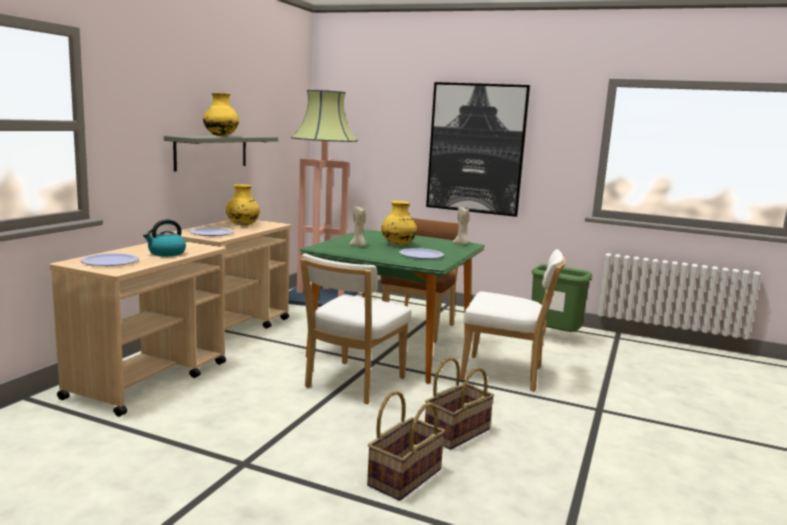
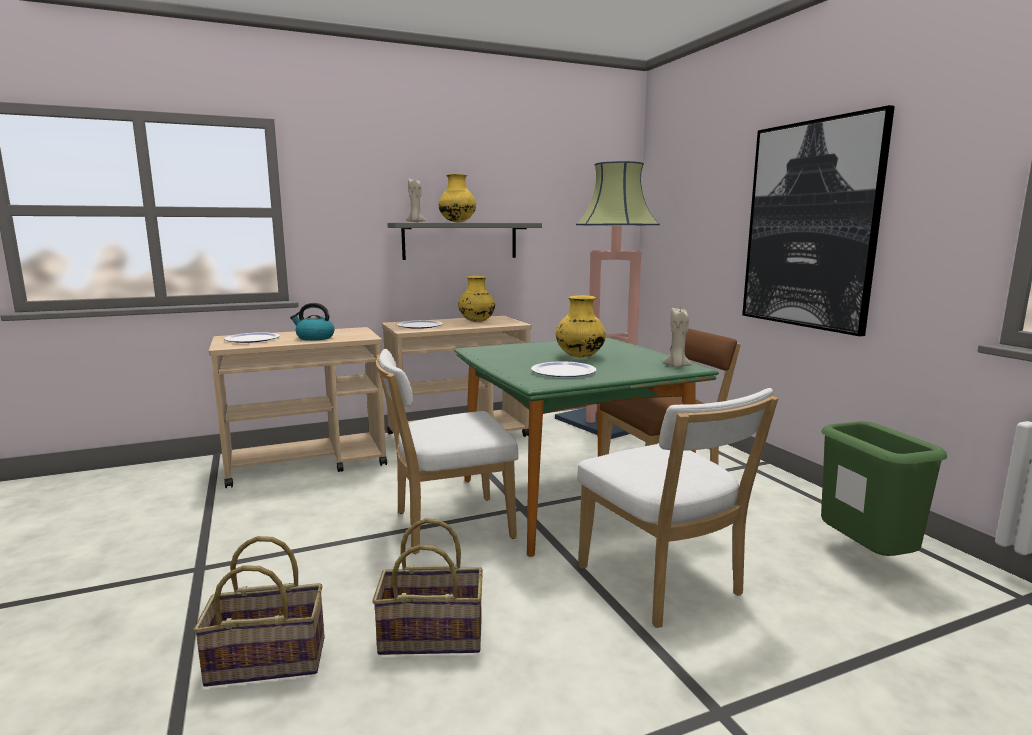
camera: 45 degrees right, 0 degrees up
beige candle [350,207,366,247] -> beige candle moved to [406,178,426,222]

